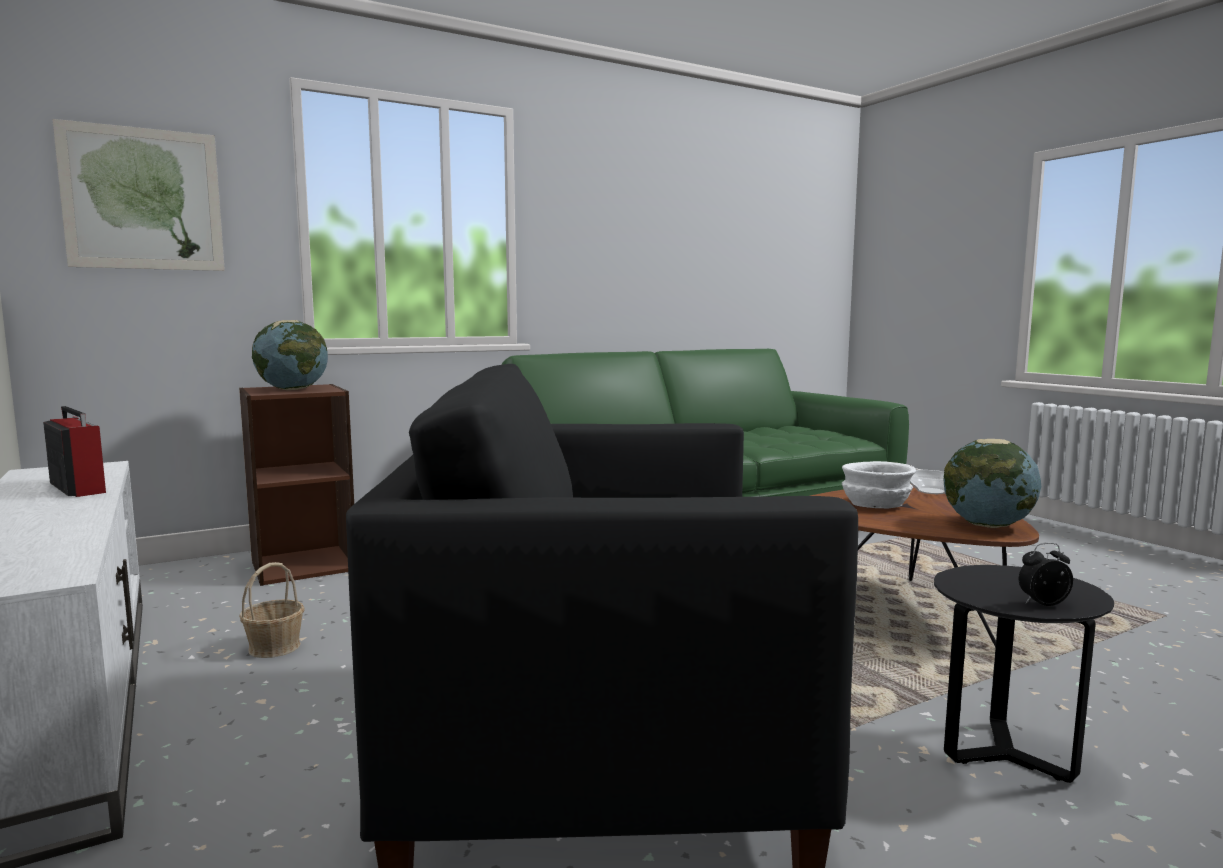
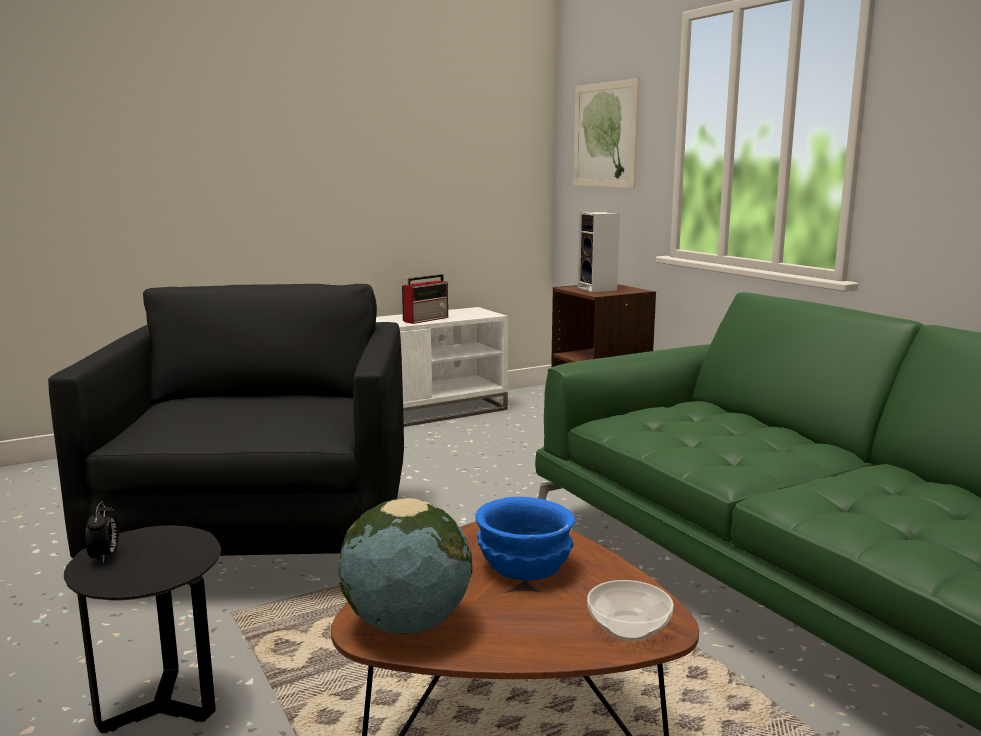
camera: 90 degrees right, 5 degrees up
basket [239,562,305,658] -> none
globe [252,320,328,390] -> speaker [577,212,620,292]
white bowl [842,461,916,508] -> blue bowl [475,497,575,581]

